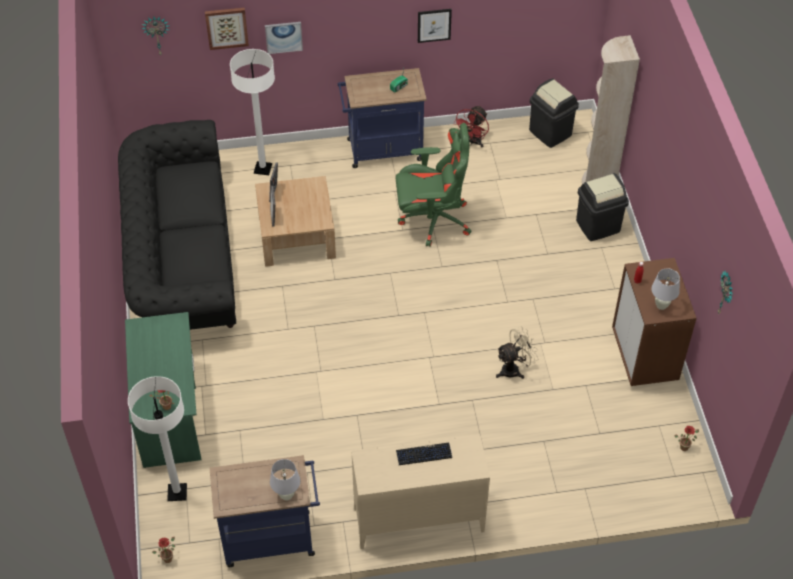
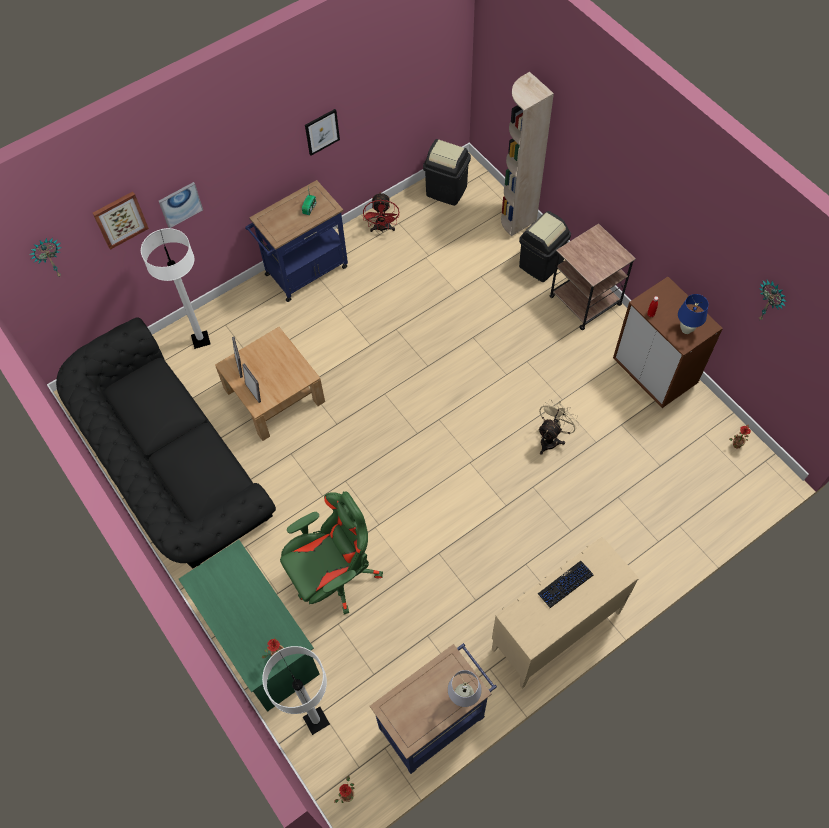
camera: 25 degrees left, 10 degrees up
green office chair [396,122,471,247] -> green office chair moved to [280,491,383,615]
white table lamp [651,269,680,310] -> blue table lamp [678,294,709,334]
none -> brown cart [549,223,636,330]

